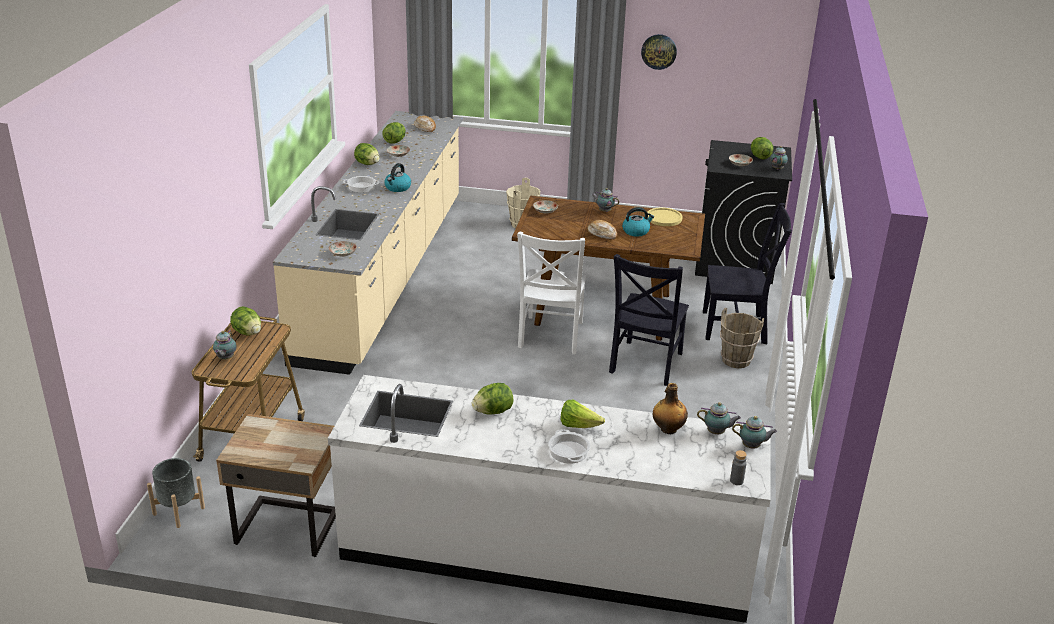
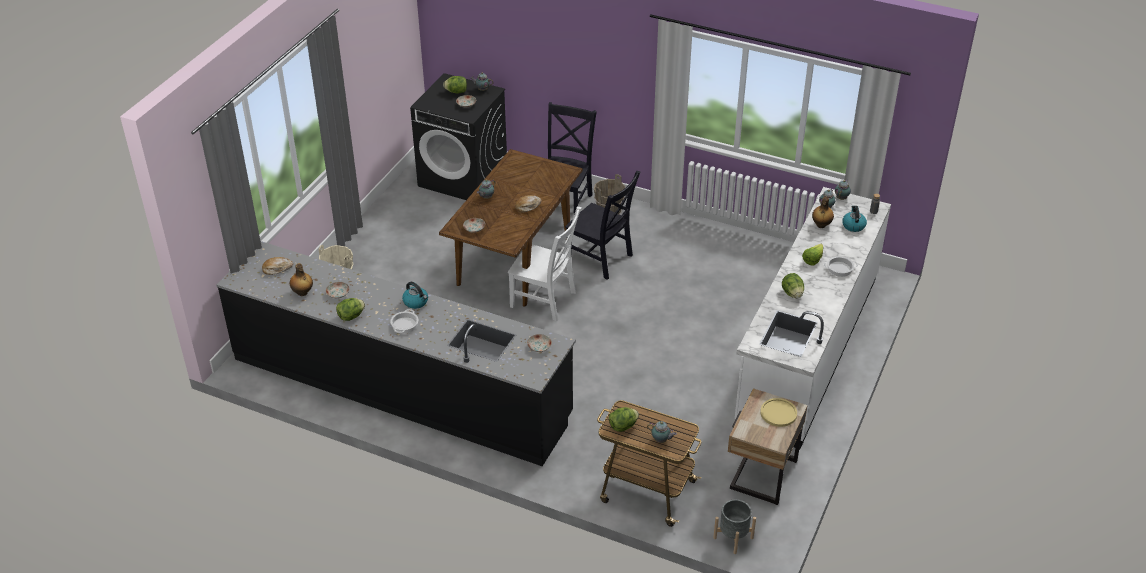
camera: 75 degrees left, 10 degrees up
beige counter [273,111,463,375] -> black counter [216,241,576,466]
lettuce [382,122,406,143] -> bottle [290,263,313,296]
kettle [622,207,654,237] -> kettle moved to [842,206,867,232]
wall clock [641,34,677,70] -> none
yellow plate [647,208,683,226] -> yellow plate moved to [760,398,797,427]

